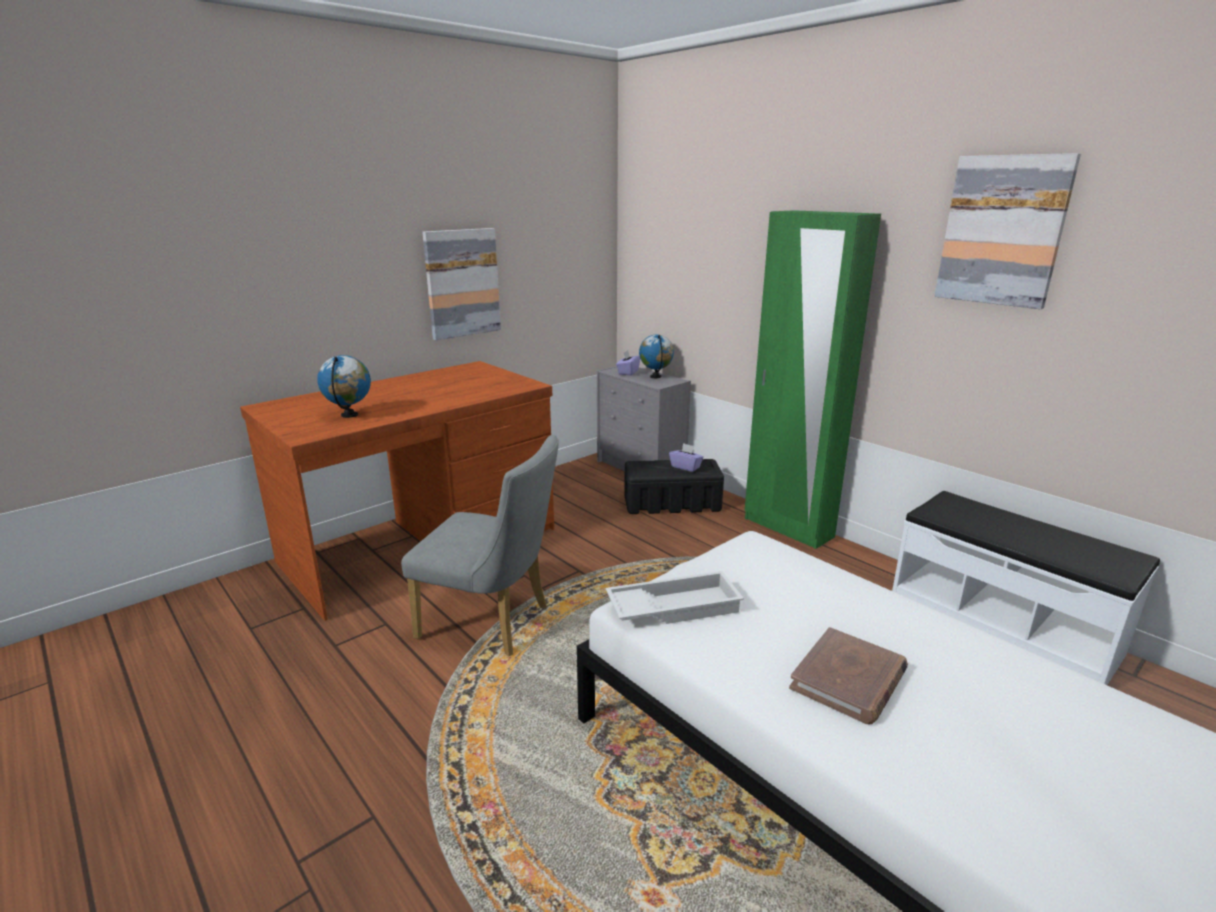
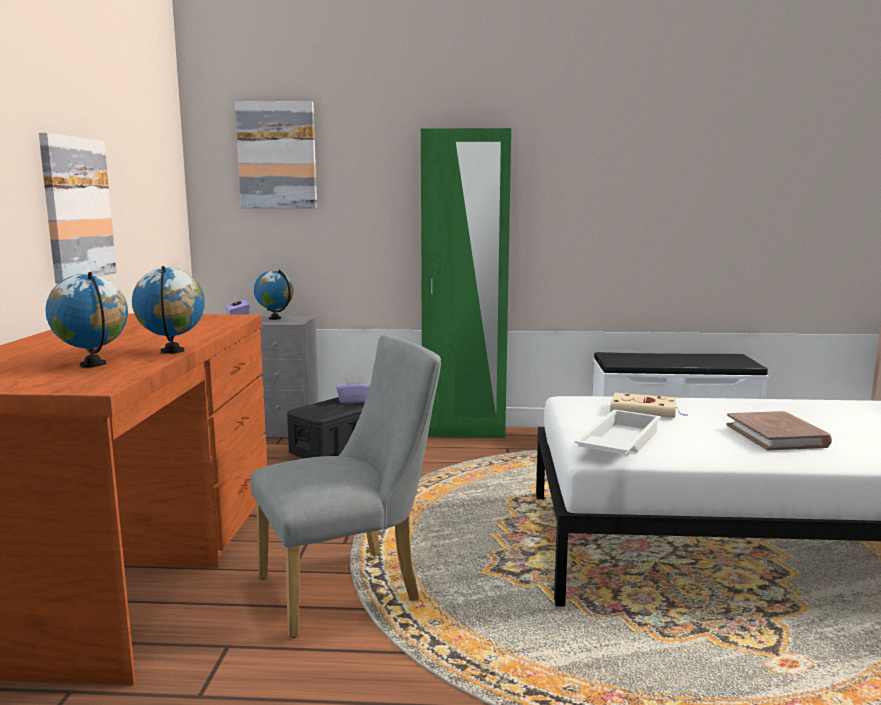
camera: 45 degrees left, 10 degrees down
picture [934,153,1081,309] -> picture moved to [235,101,317,208]
none -> globe [132,266,205,354]
none -> beige book [610,393,688,418]

